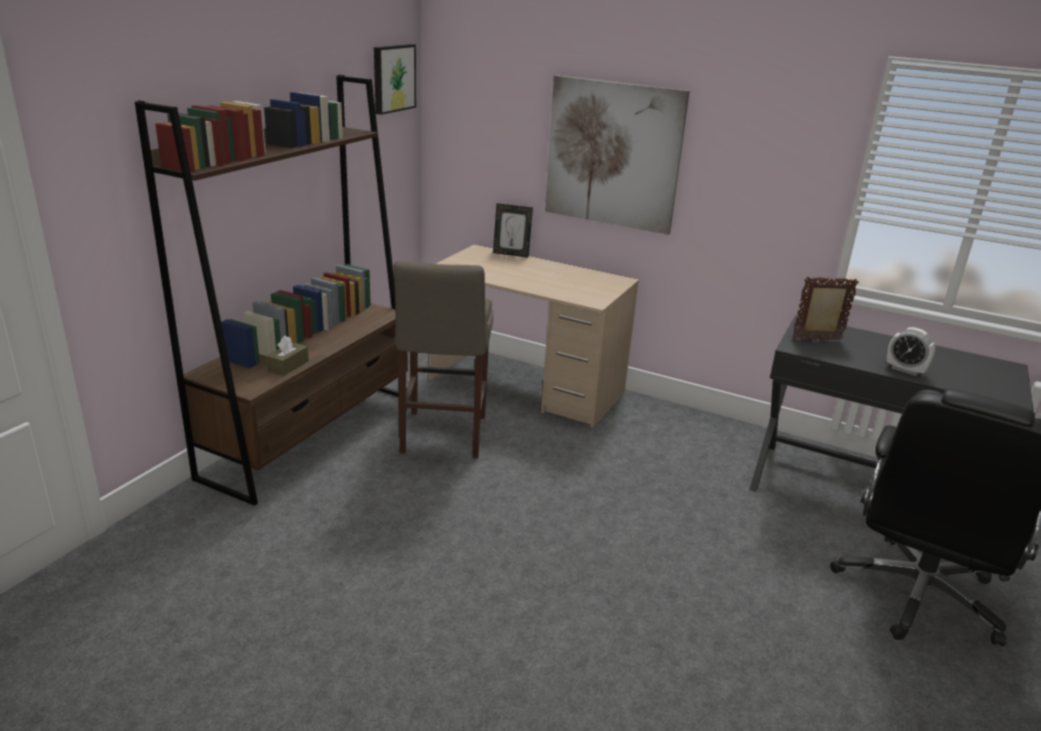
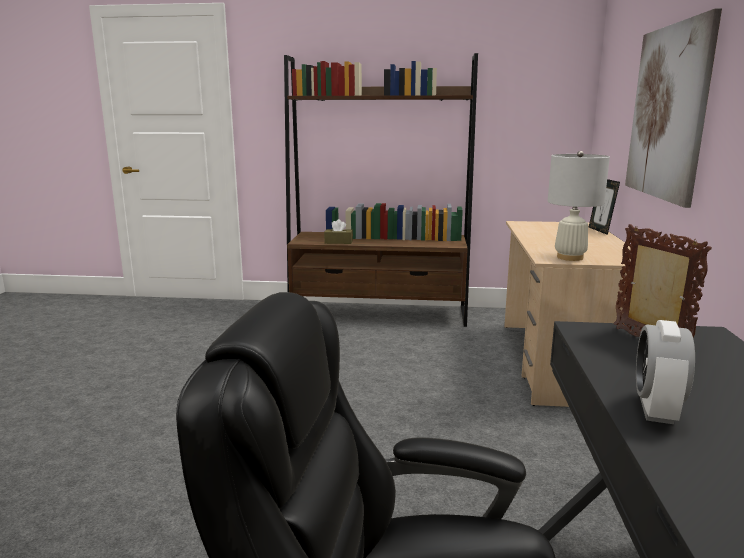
camera: 70 degrees right, 10 degrees down
picture [374,44,416,115] -> none
beige stool [393,260,493,458] -> none
none -> white table lamp [548,151,610,261]

